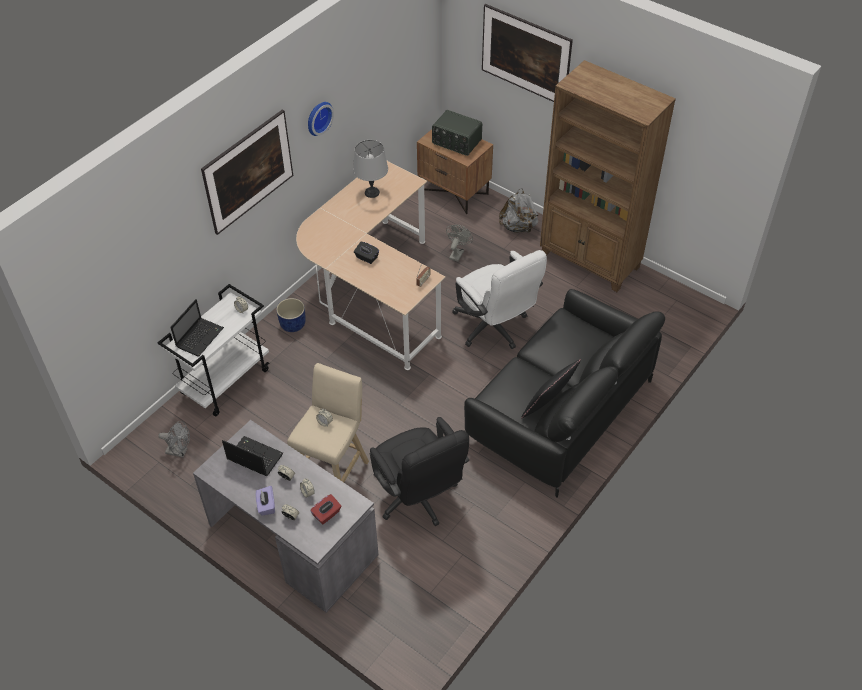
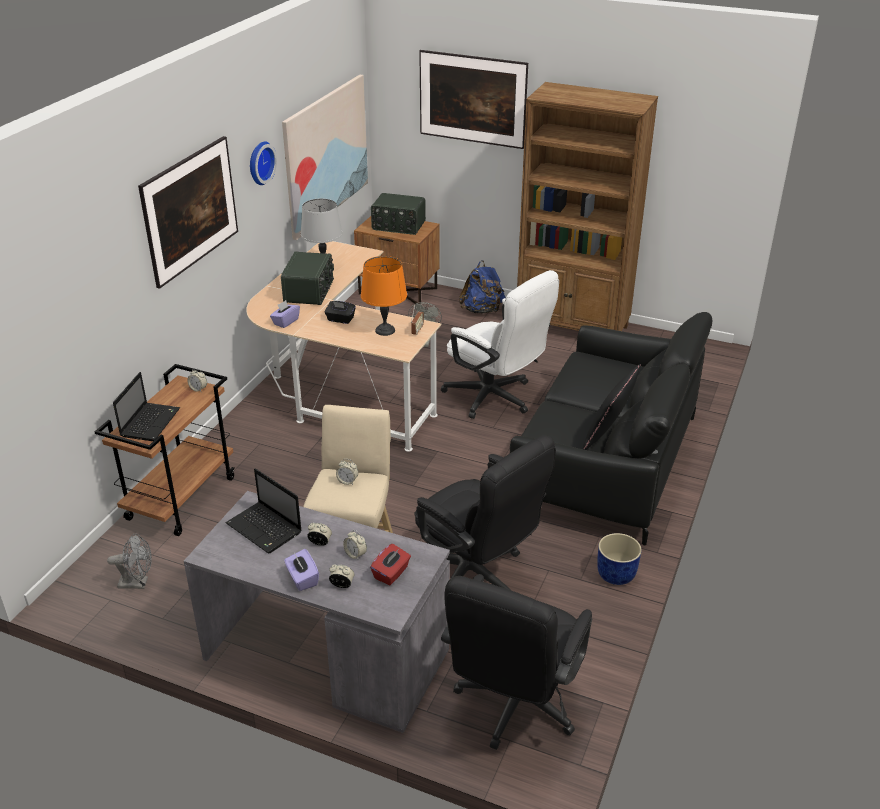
camera: 15 degrees left, 15 degrees down
white cart [157,284,269,417] -> brown cart [94,364,235,536]
laptop [222,436,283,476] -> laptop turned 150 degrees counterclockwise [225,468,302,553]
blue planter [276,298,306,332] -> blue planter moved to [597,533,642,585]
grey backpack [499,188,539,233] -> blue backpack [459,260,506,314]
none -> purple tissue box [270,300,300,328]
none -> radio [281,251,334,305]
none -> picture [282,75,368,240]
none -> orange table lamp [361,256,407,336]
none -> black office chair [441,574,592,750]

